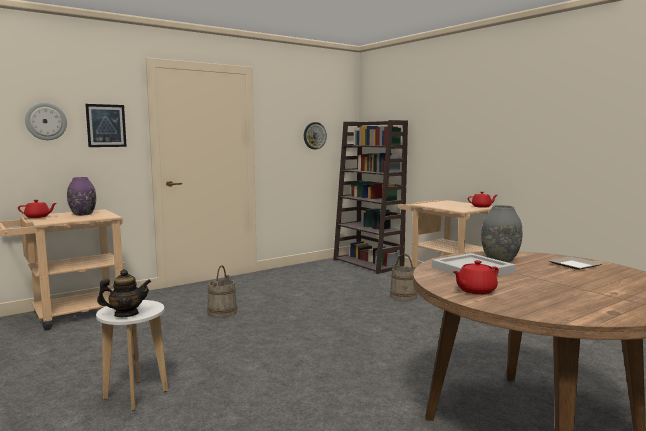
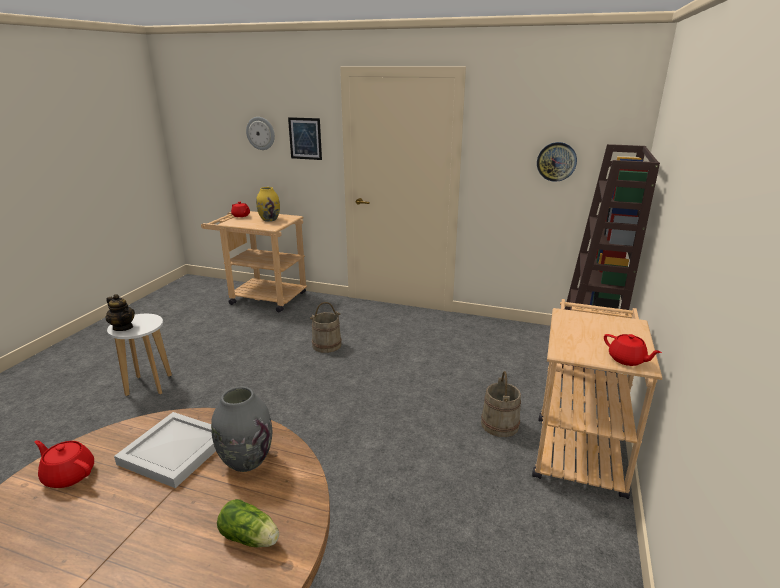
camera: 55 degrees right, 15 degrees up
purple vase [67,177,96,216] -> yellow vase [256,187,280,222]
plate [549,256,602,270] -> lettuce [217,499,279,547]

